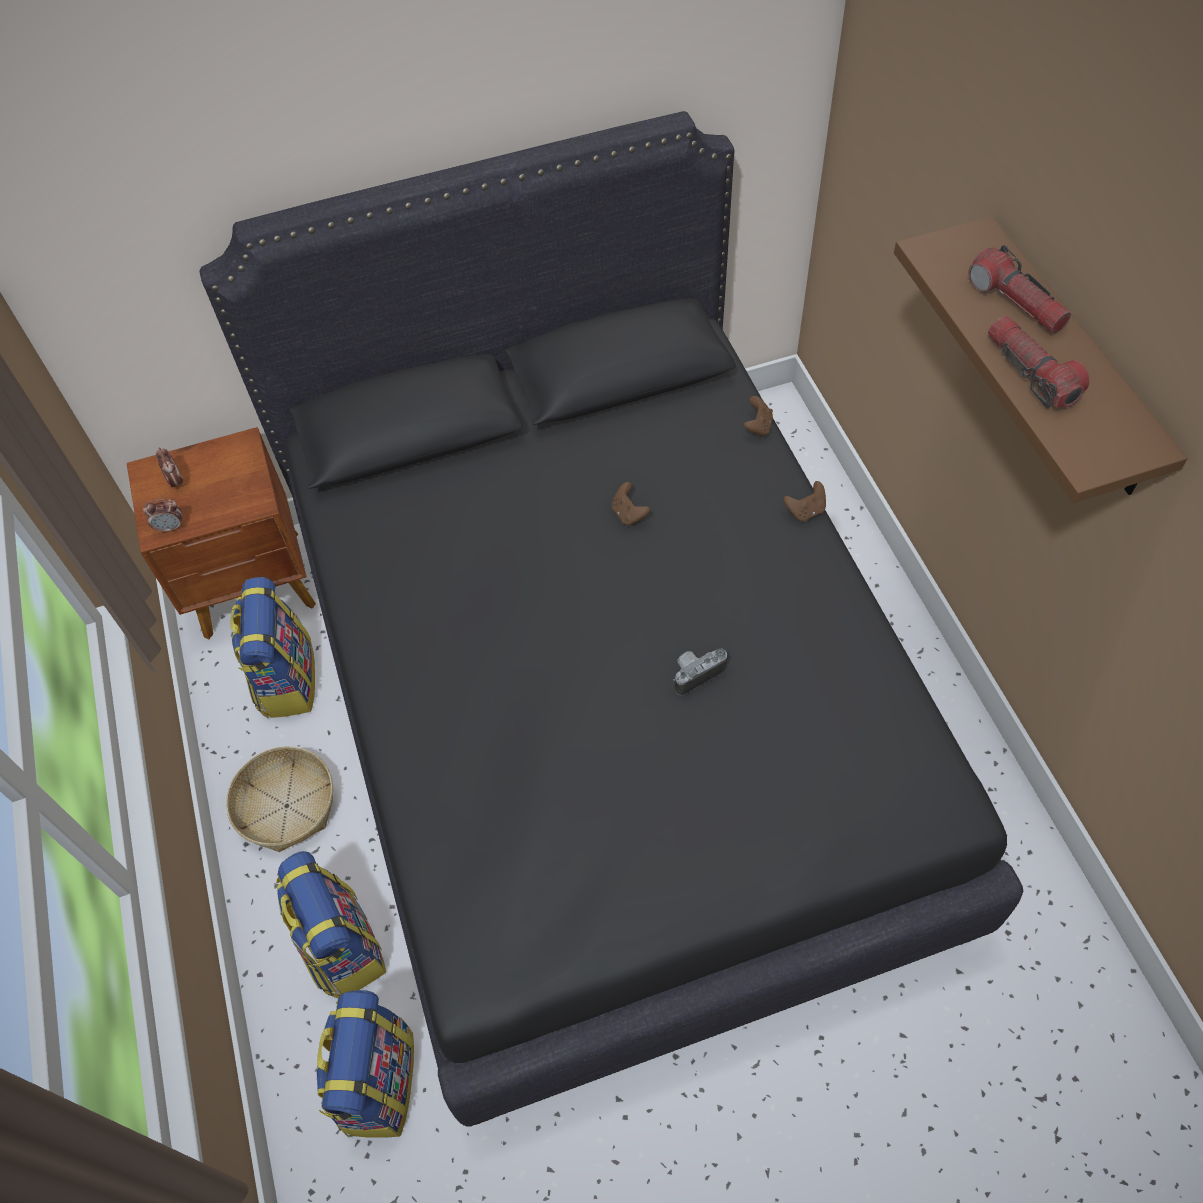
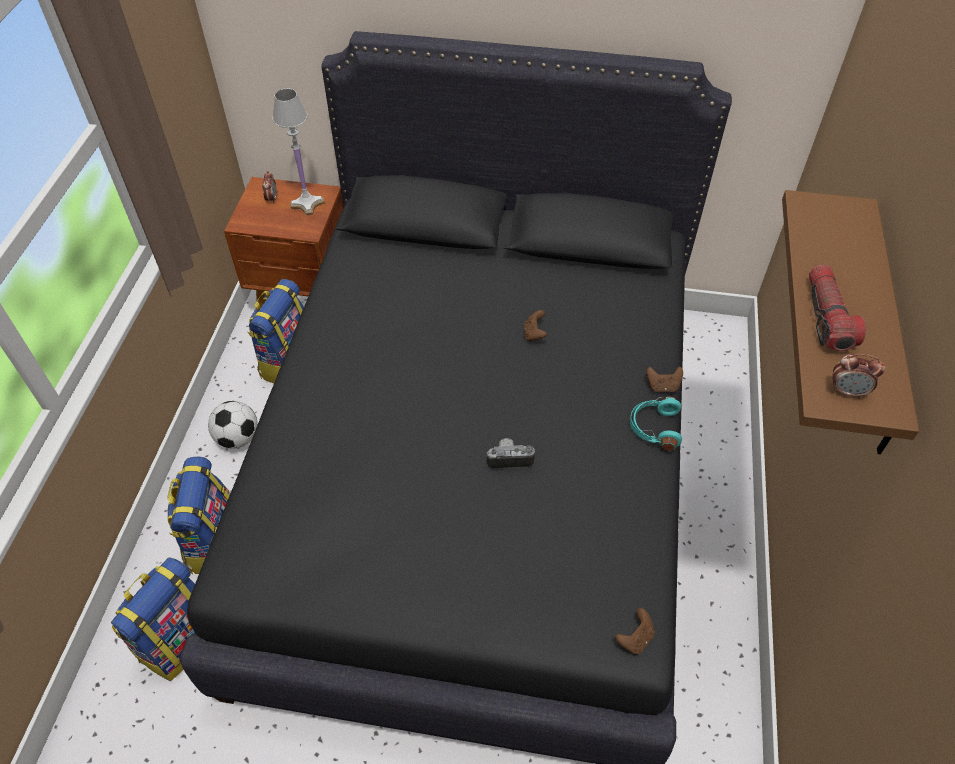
camera: 25 degrees right, 5 degrees down
alarm clock [143,499,182,533] -> alarm clock moved to [832,354,885,398]
basket [226,746,333,852] -> football [208,401,258,449]
brown game controller [743,396,773,437] -> brown game controller moved to [615,608,655,654]
flashlight [968,245,1071,334] -> none
none -> white table lamp [273,88,324,215]
none -> turquoise headphones [630,396,682,451]

